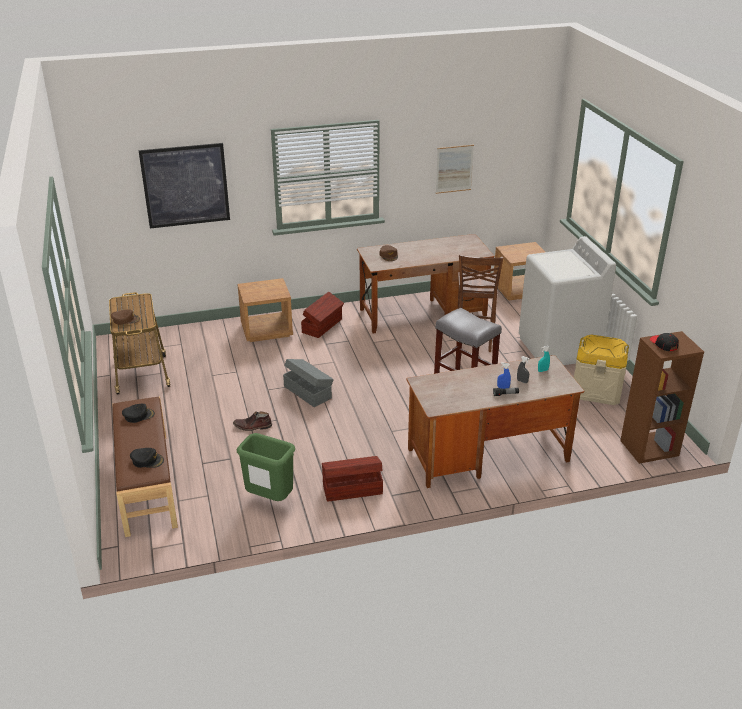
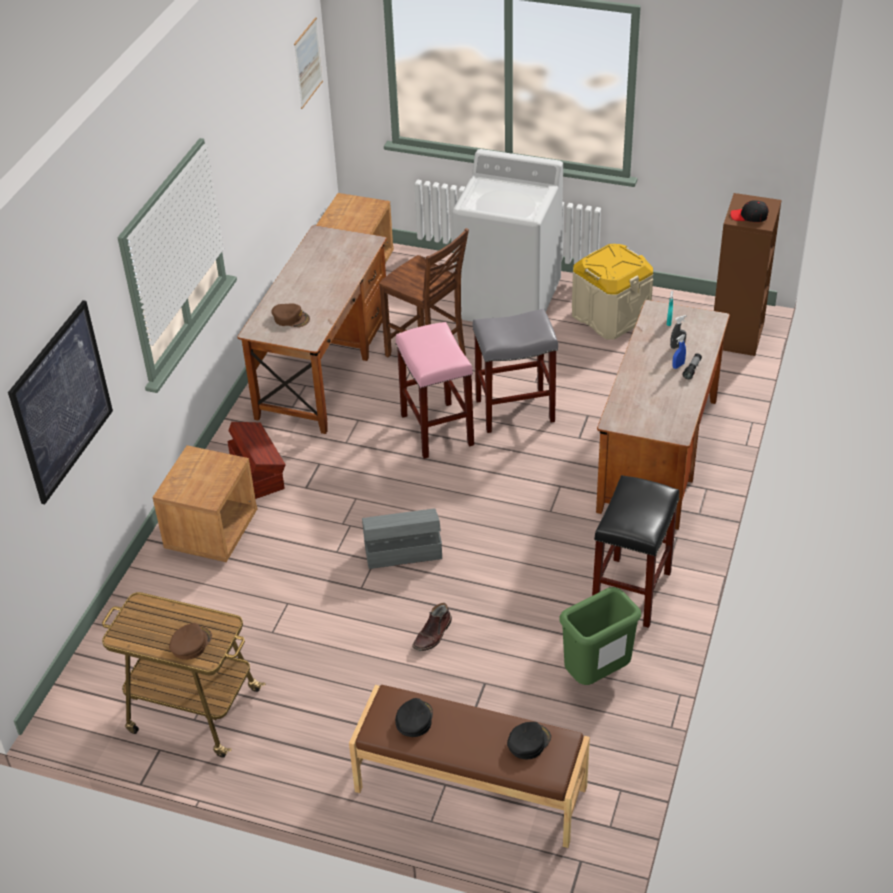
camera: 55 degrees left, 10 degrees up
brown storage box [322,456,383,502] -> black stool [592,475,679,628]
picture [436,145,474,194] -> picture moved to [294,17,323,109]
none -> pink stool [396,322,474,459]

